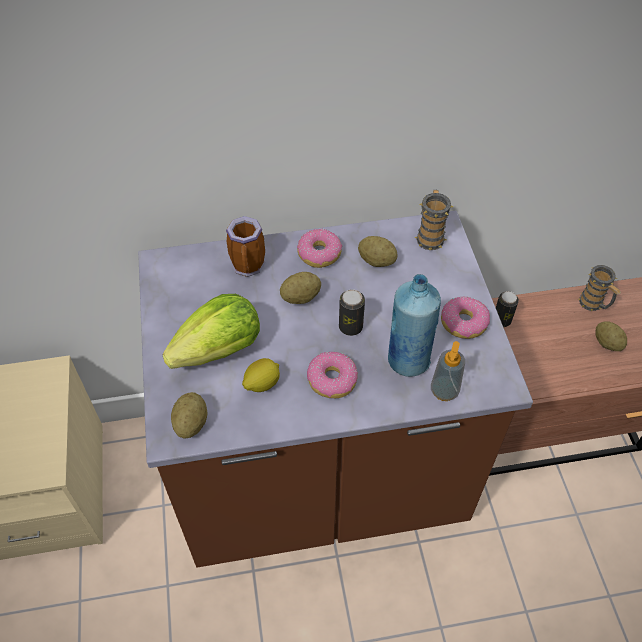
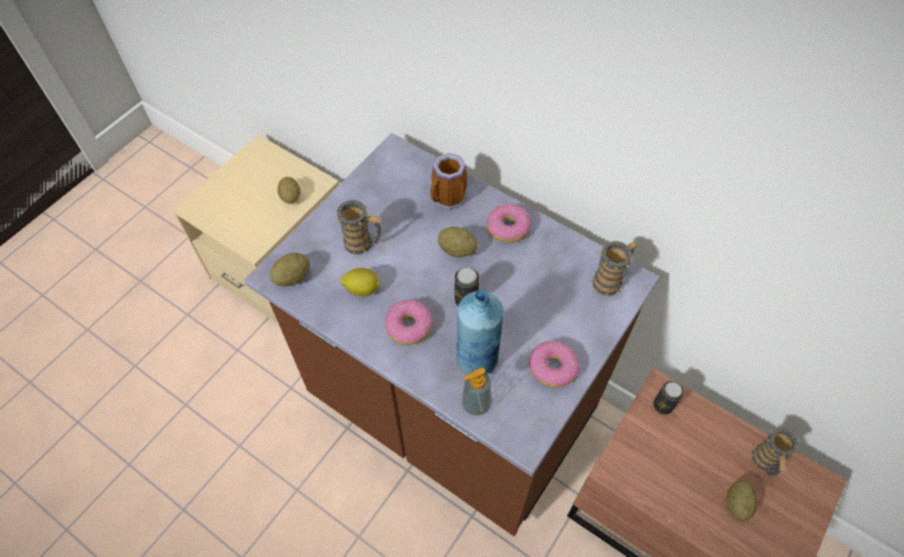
camera: 45 degrees right, 5 degrees up
lettuce [162,294,260,369] -> mug [336,200,382,255]
potato [358,236,397,267] -> potato moved to [278,177,301,204]

